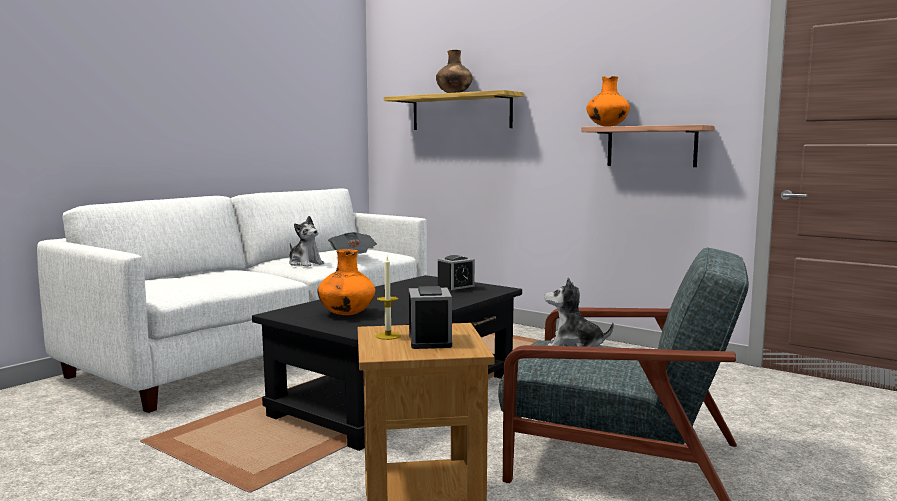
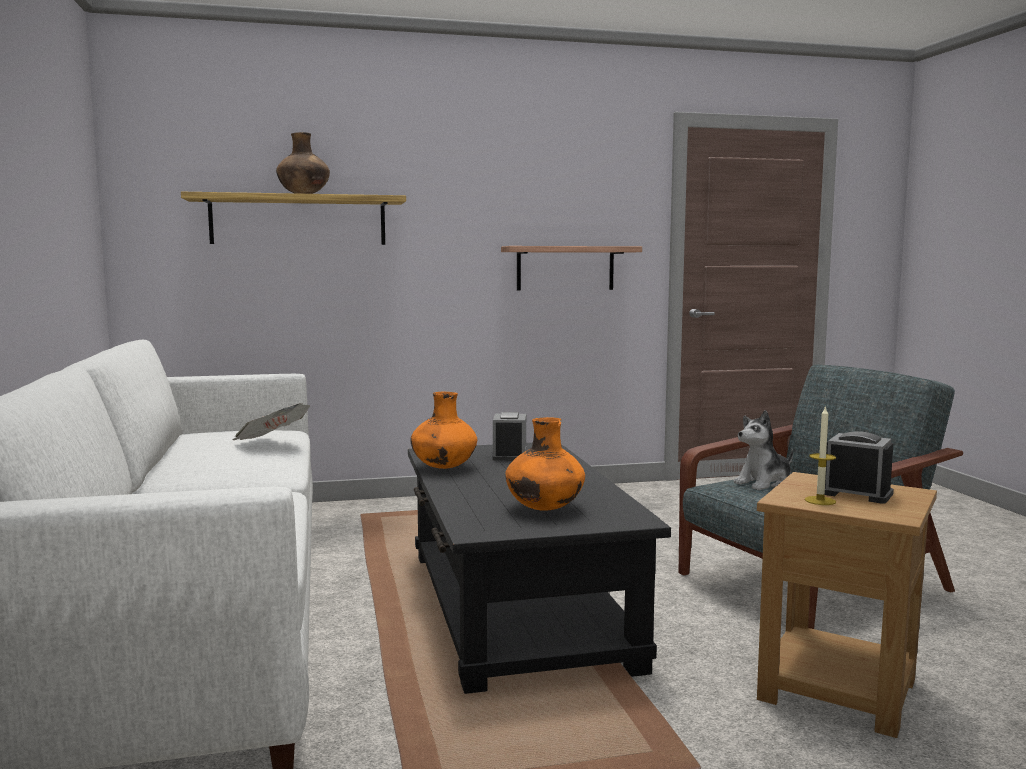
camera: 50 degrees left, 0 degrees up
plush toy [289,216,324,267] -> none
orange vase [586,76,630,126] -> orange vase moved to [410,392,477,469]

